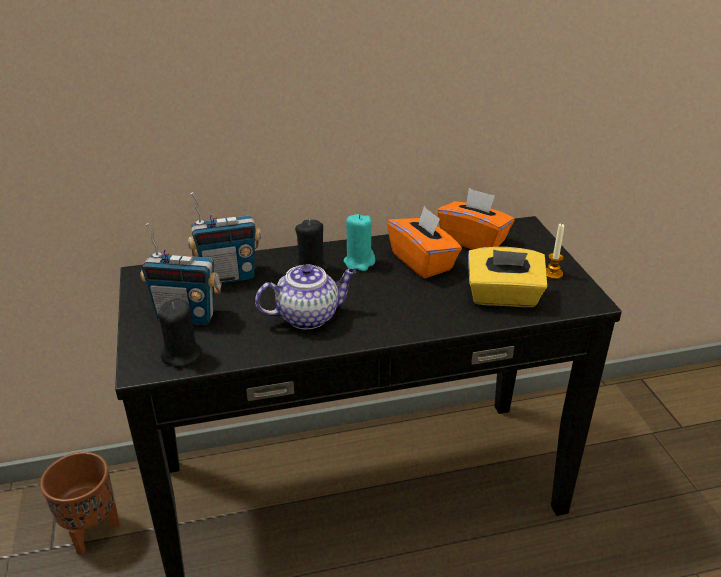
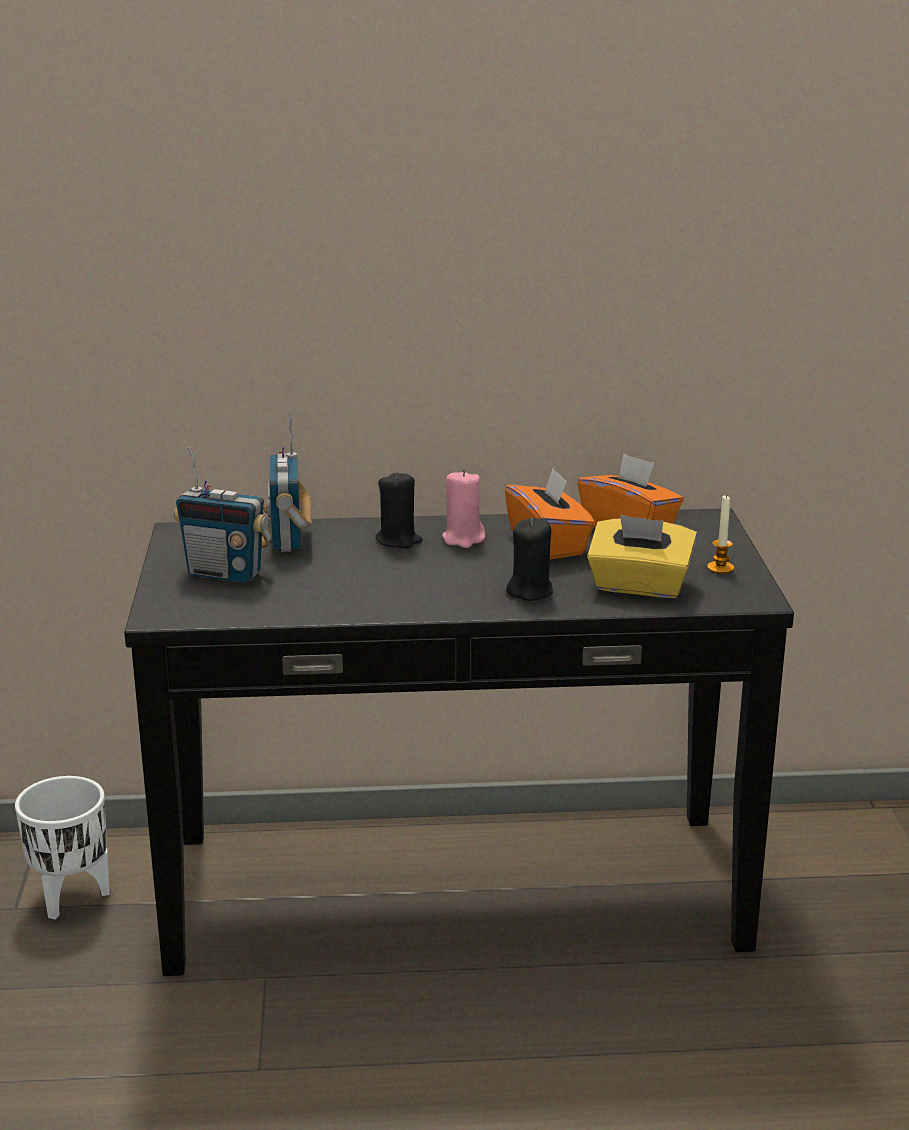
camera: 10 degrees right, 10 degrees down
brown planter [40,452,120,555] -> white planter [15,776,110,920]
black candle [158,299,201,367] -> black candle moved to [506,518,553,601]
radio [187,192,261,283] -> radio turned 90 degrees clockwise [263,413,312,552]
teapot [255,265,356,329] -> none
turquoise candle [344,214,375,271] -> pink candle [442,470,486,548]

